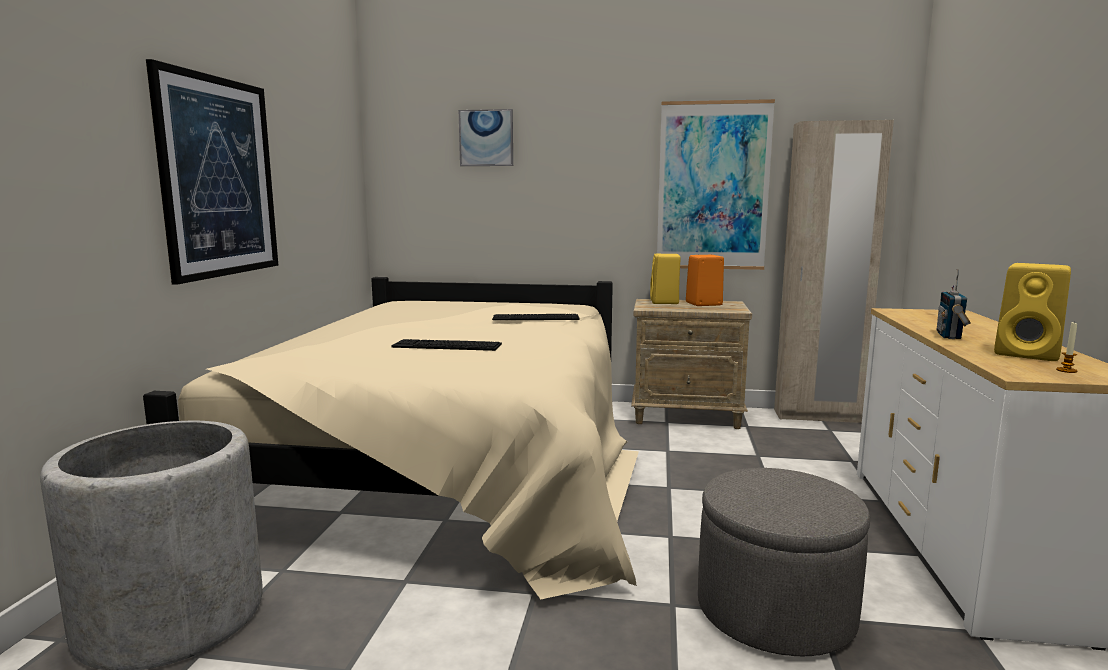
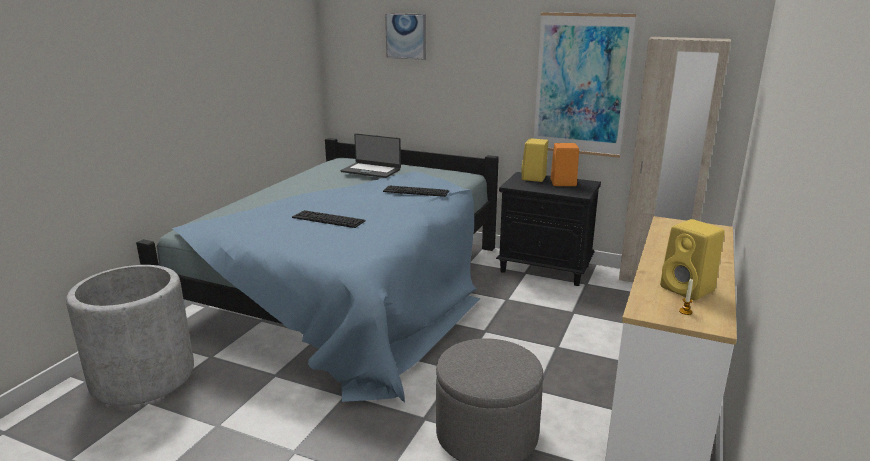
camera: 15 degrees right, 10 degrees up
beige bed [143,277,639,599] -> blue bed [136,138,499,403]
picture [146,59,278,285] -> none
beige nightstand [631,299,752,429] -> black nightstand [496,172,601,286]
radio [937,269,971,339] -> none
none -> laptop [340,133,401,178]

